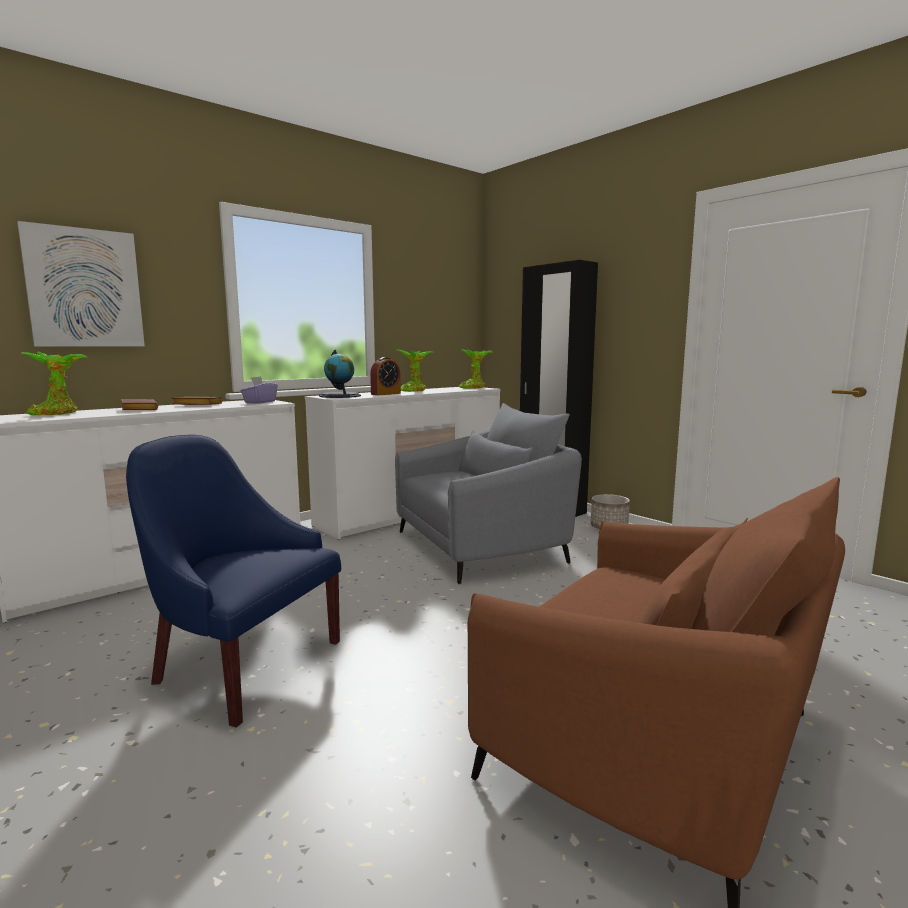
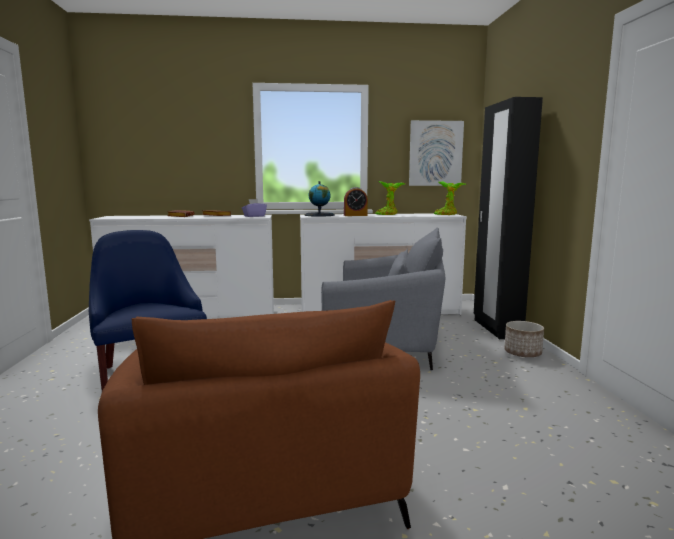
camera: 35 degrees right, 0 degrees up
picture [17,221,145,347] -> picture moved to [409,120,464,186]
potted plant [21,351,87,415] -> none

